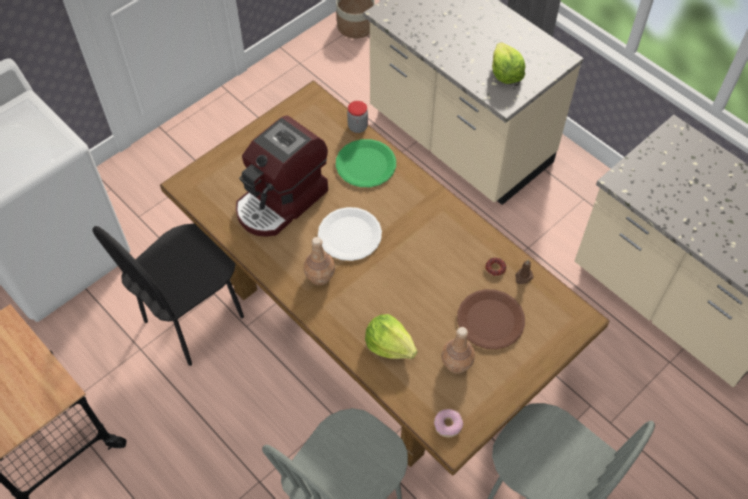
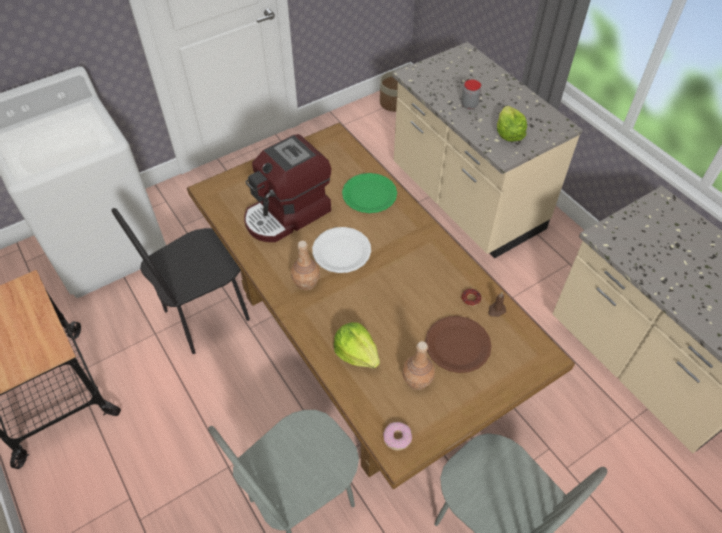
camera: 10 degrees right, 5 degrees down
jar [347,101,368,133] -> jar moved to [461,80,481,109]

